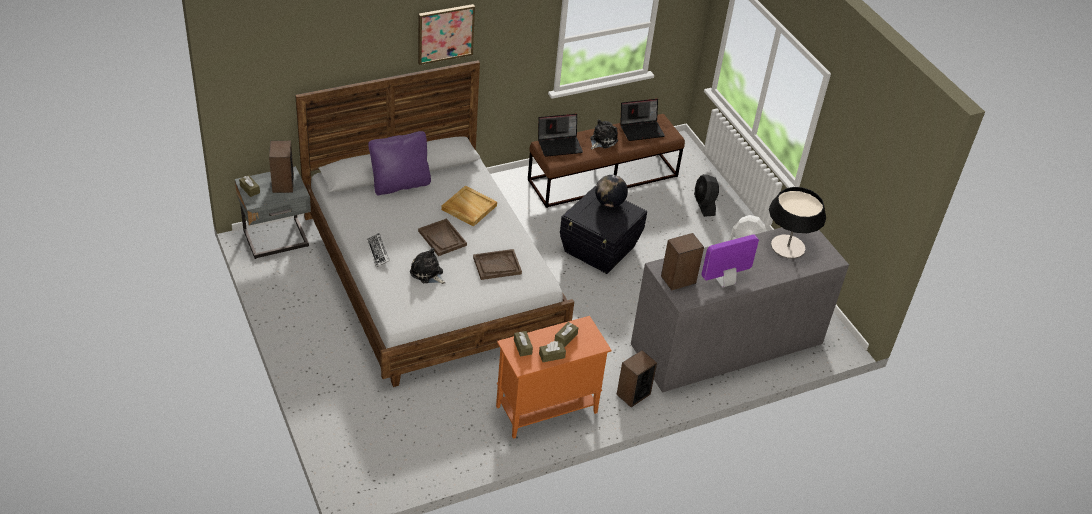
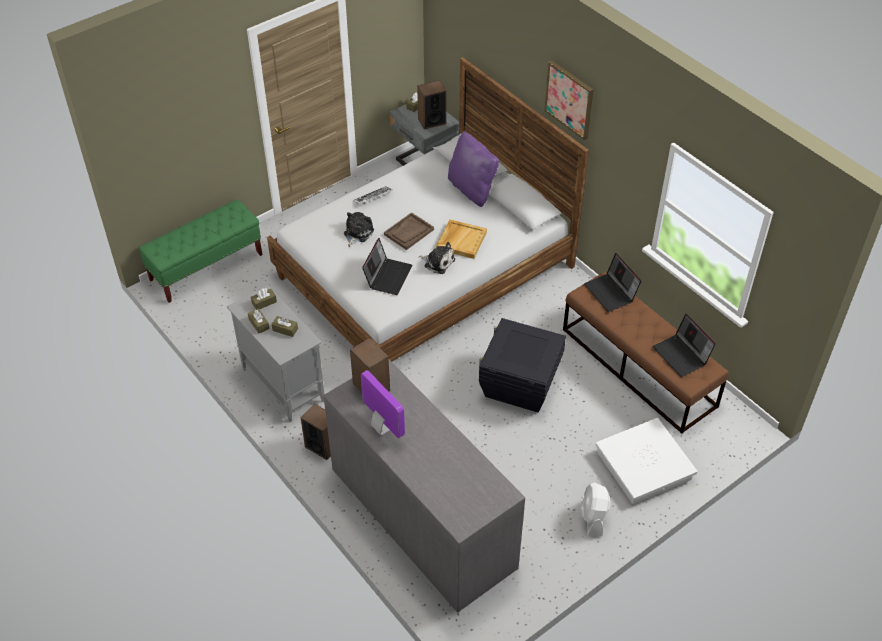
camera: 80 degrees right, 5 degrees up
brown tray [473,249,522,280] -> laptop [362,238,412,295]
orange cabinet [496,316,611,439] -> grey cabinet [227,285,324,422]
plush toy [590,119,618,149] -> plush toy moved to [419,242,455,274]
globe [595,175,628,207] -> none
black fan [694,174,719,217] -> white storage box [595,418,698,504]
table lamp [769,187,826,259] -> none
none -> green bench [139,199,262,303]

